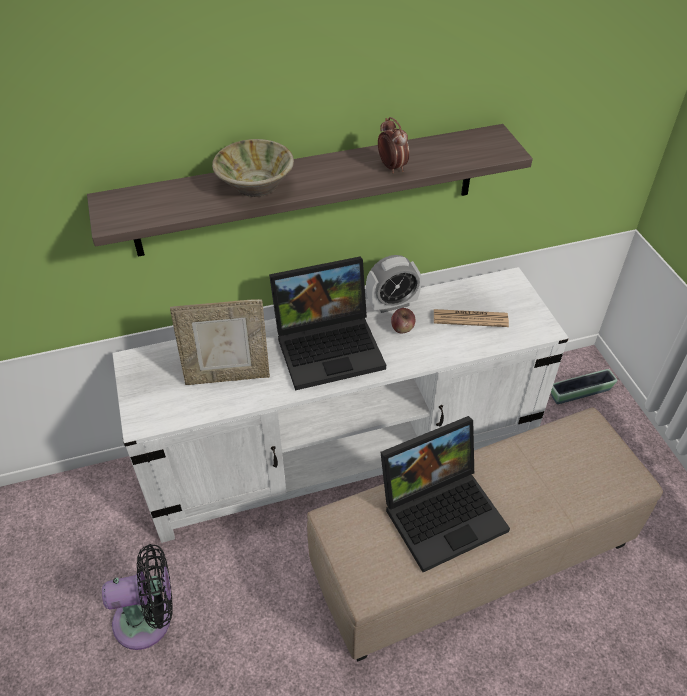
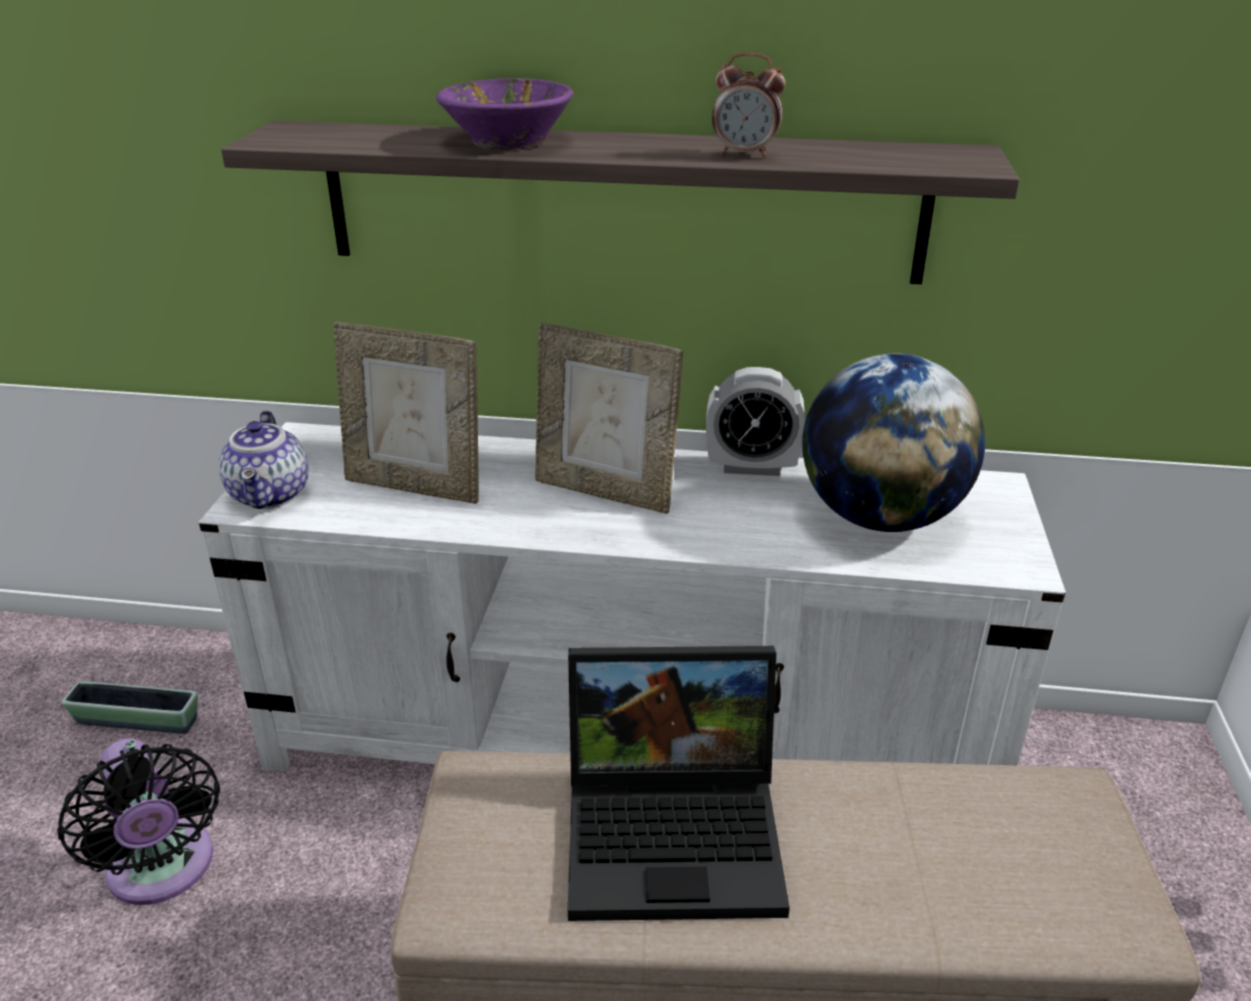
camera: 25 degrees right, 15 degrees down
black fan [102,544,173,650] -> black fan turned 45 degrees clockwise [57,738,220,905]
beige bowl [212,139,294,197] -> purple bowl [436,78,574,150]
laptop [269,256,386,391] -> picture frame [535,323,683,514]
alarm clock [378,117,409,173] -> alarm clock turned 105 degrees clockwise [712,53,785,158]
apple [391,308,415,333] -> none
newspaper [434,309,509,327] -> globe [802,354,985,532]
planter [551,369,617,404] -> planter moved to [62,681,198,734]
none -> teapot [219,411,309,509]

